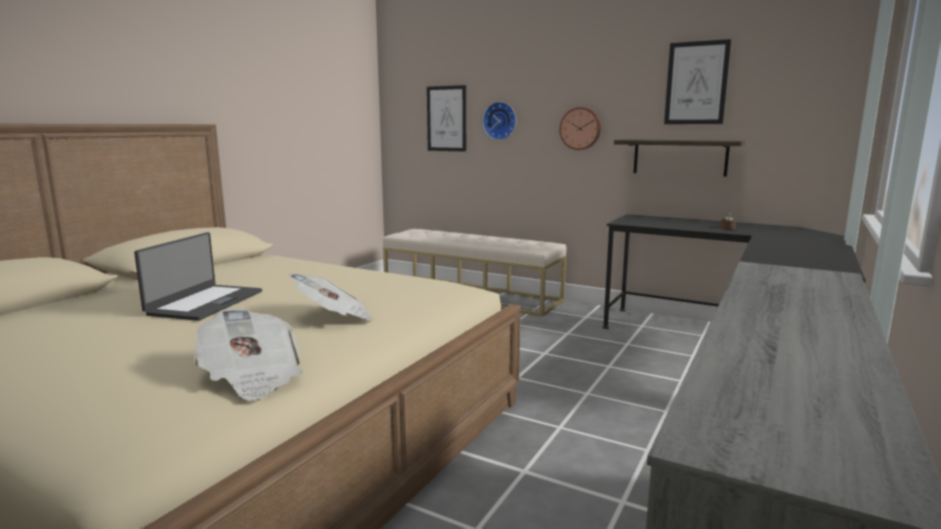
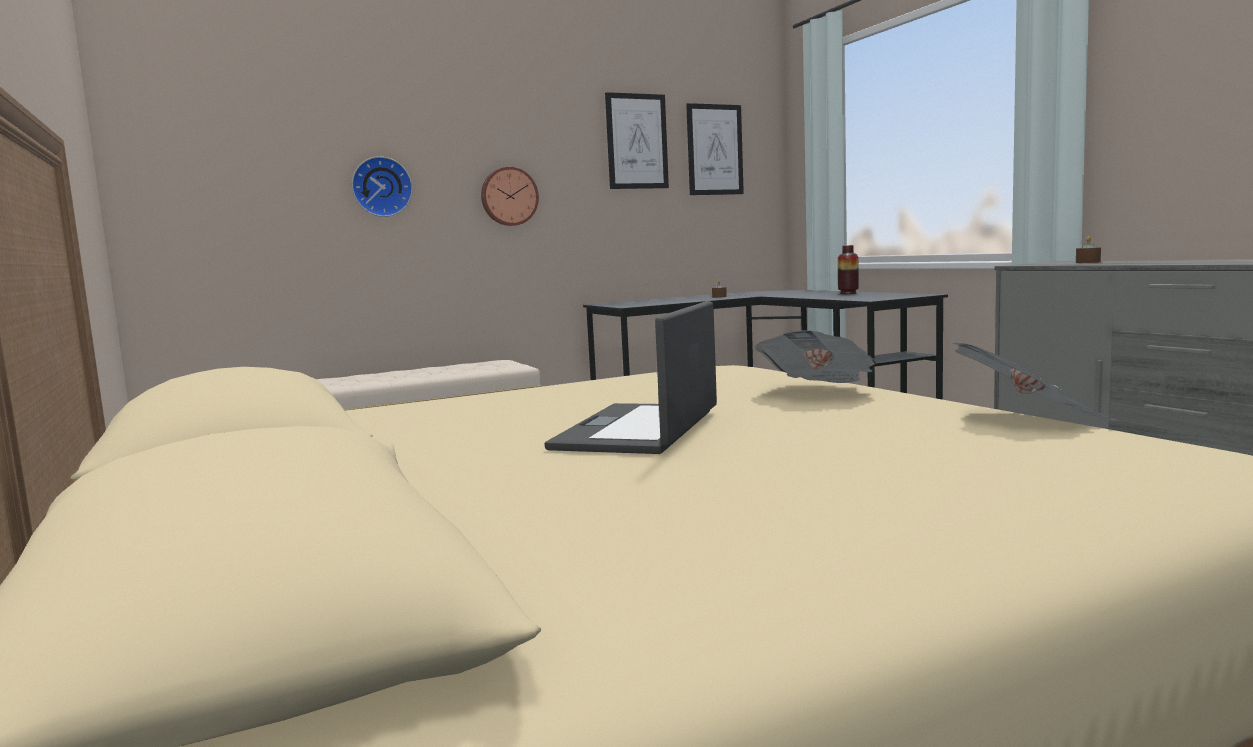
camera: 55 degrees left, 5 degrees down
laptop [134,232,262,321] -> laptop turned 120 degrees counterclockwise [544,301,717,454]
picture [427,85,466,152] -> picture moved to [686,103,744,195]
shelf [614,139,745,177] -> none
none -> vase [838,245,859,294]
none -> brown candle [1076,236,1101,263]

